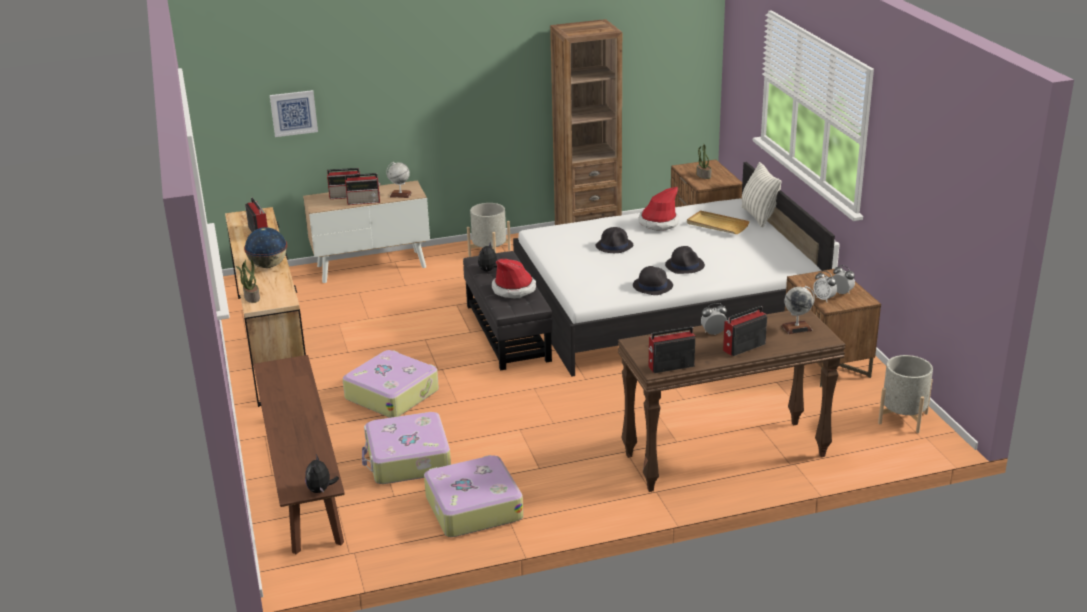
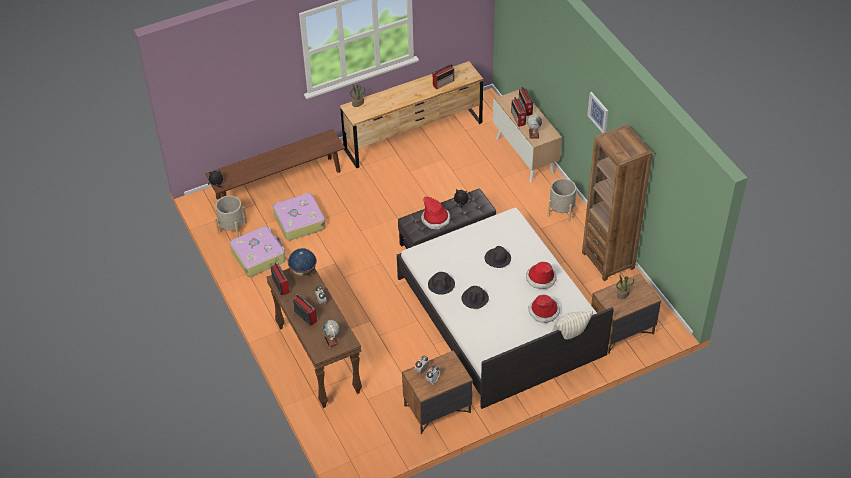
camera: 80 degrees right, 20 degrees up
globe [244,227,287,268] -> globe moved to [288,248,317,276]
picture [270,90,318,137] -> picture moved to [587,92,608,133]
suitcase [343,350,439,418] -> none
beige tray [687,210,750,234] -> hat [528,295,560,323]
grey planter [878,355,933,433] -> grey planter moved to [215,196,247,237]

